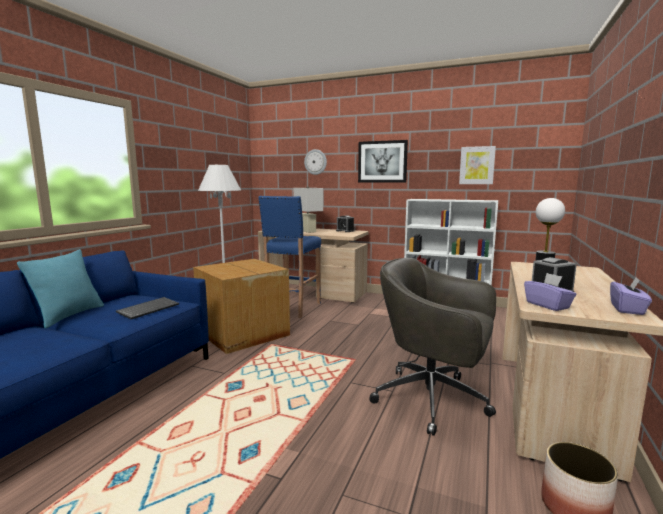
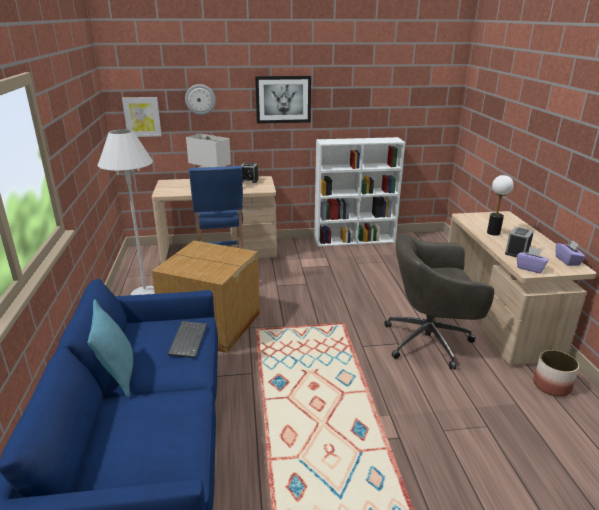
camera: 30 degrees left, 15 degrees up
picture [459,146,496,184] -> picture moved to [122,97,162,137]

